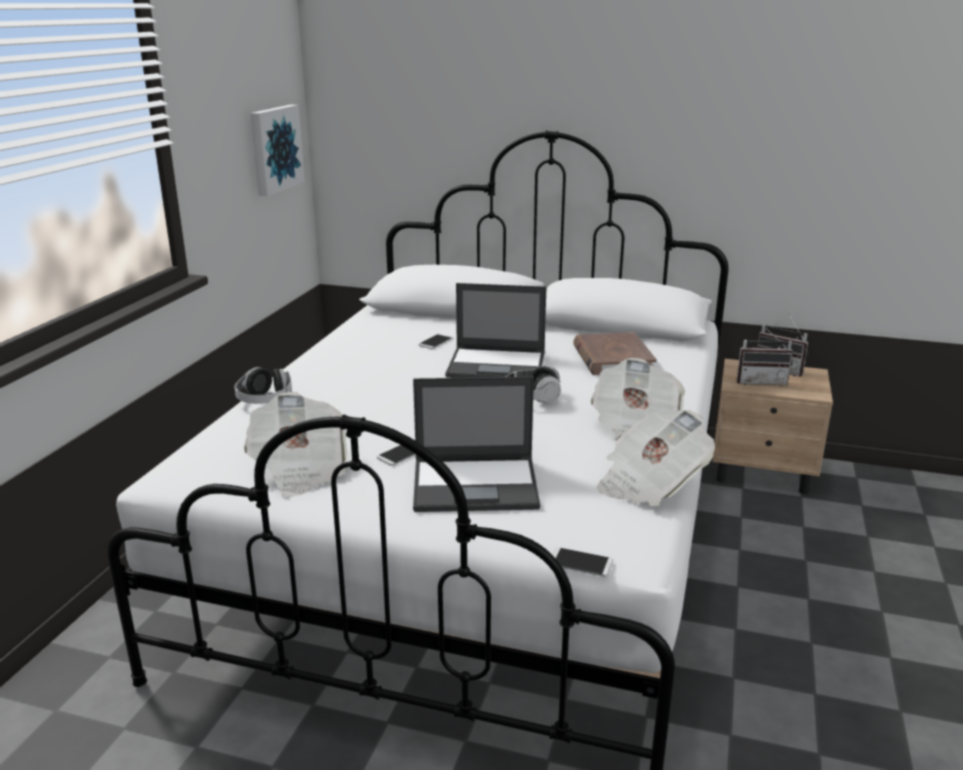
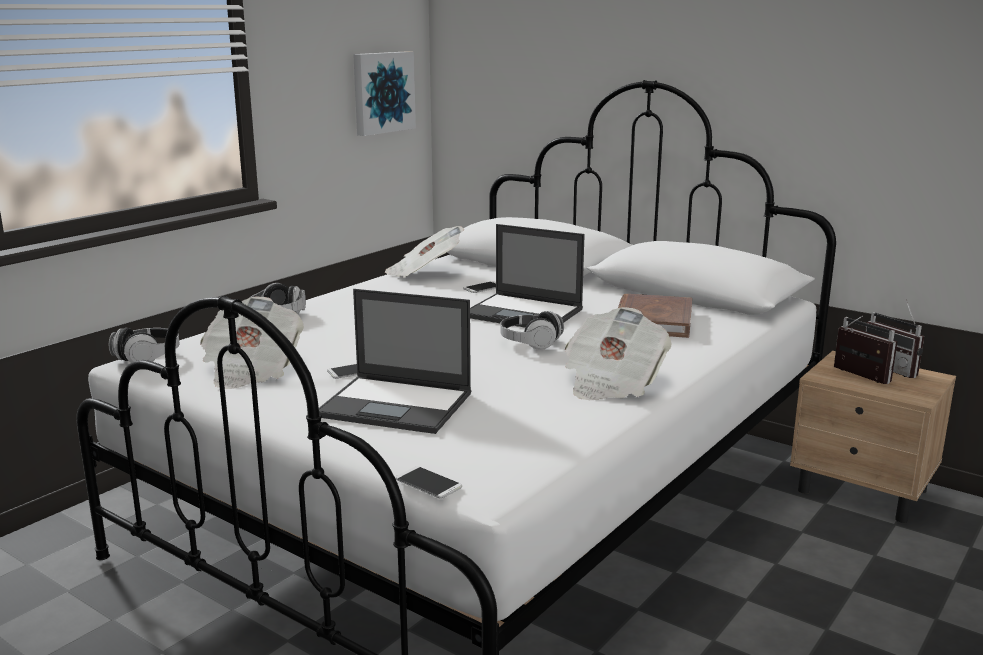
camera: 20 degrees right, 5 degrees down
newspaper [597,410,715,506] -> newspaper moved to [385,226,464,278]
radio [736,323,793,386] -> radio turned 150 degrees counterclockwise [834,316,897,384]
none -> headphones [109,328,180,363]

